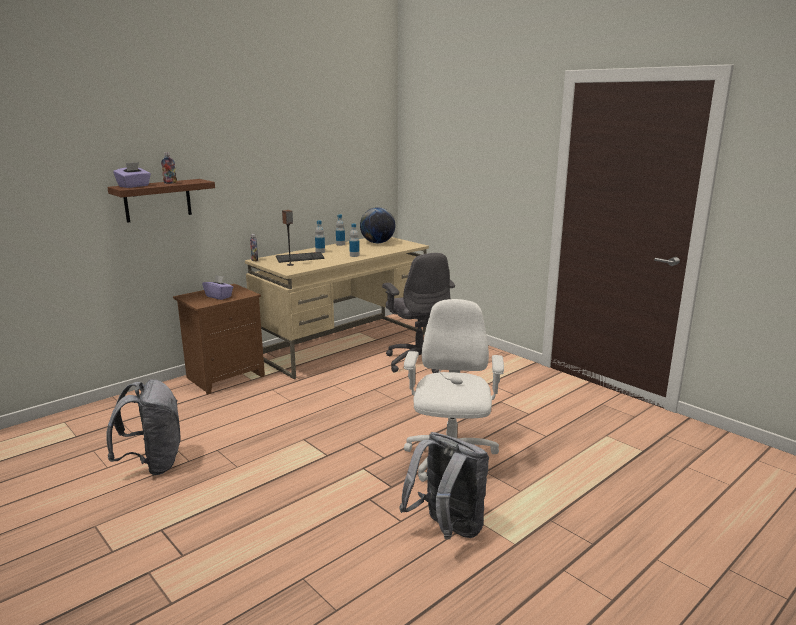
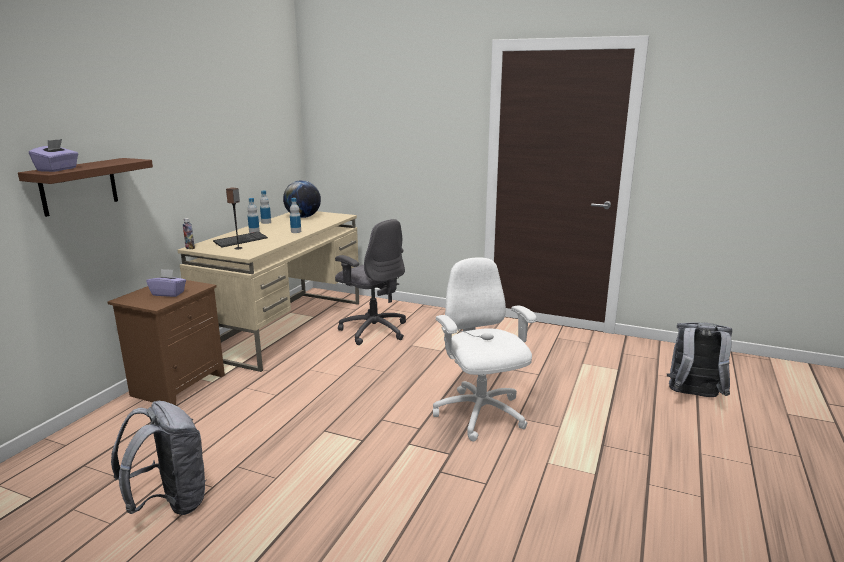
camera: 25 degrees left, 0 degrees up
bottle [161,152,177,184] -> none
grey backpack [399,432,489,539] -> grey backpack moved to [667,322,732,397]

